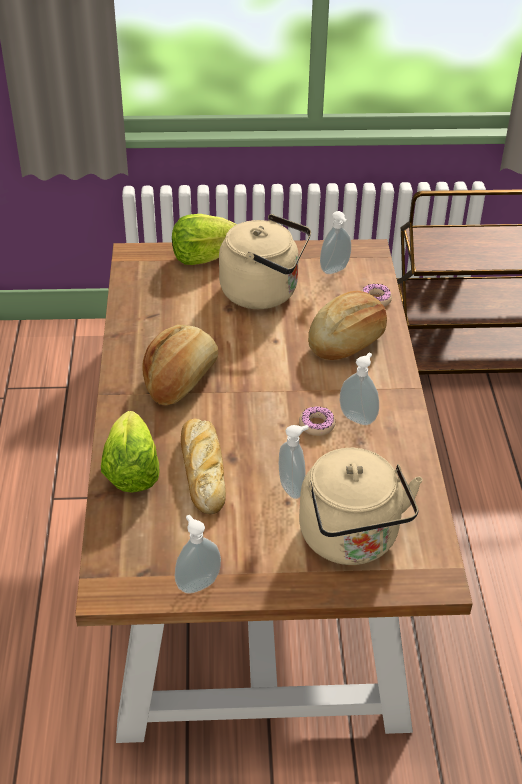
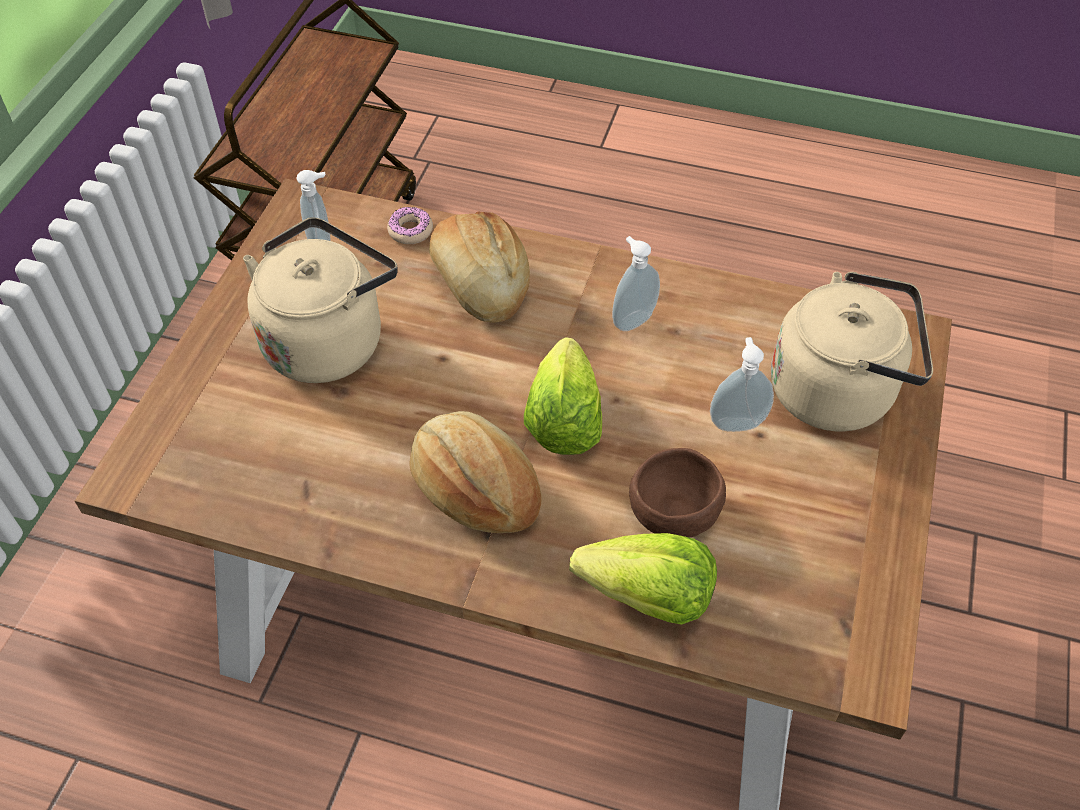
camera: 70 degrees left, 10 degrees up
lettuce [172,214,237,265] -> lettuce moved to [524,337,602,455]
soap dispenser [175,515,221,594] -> none
bread [181,419,226,514] -> brown bowl [629,448,726,538]
donut [299,406,336,436] -> none

